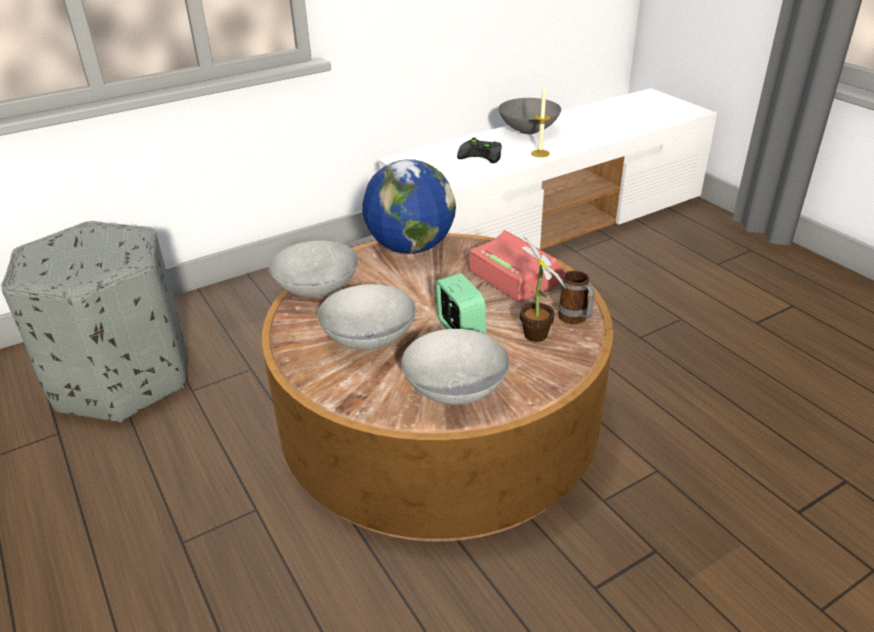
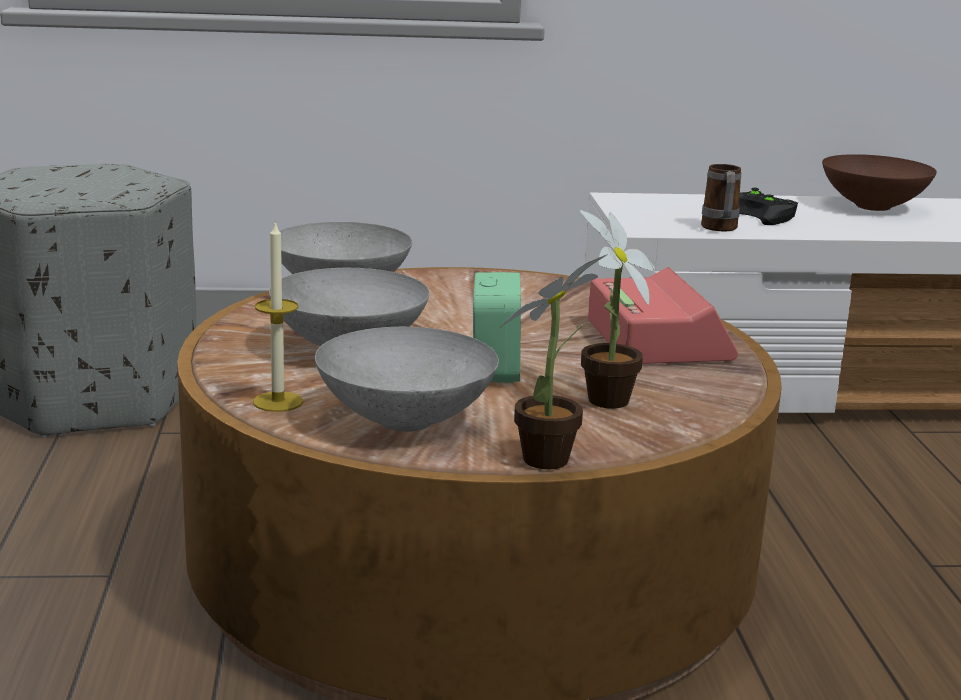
camera: 25 degrees right, 15 degrees down
globe [362,159,456,254] -> none
grey bowl [499,98,561,134] -> brown bowl [822,154,937,211]
candle [531,85,551,157] -> candle moved to [253,220,303,412]
mug [558,270,595,324] -> mug moved to [701,164,741,231]
none -> potted plant [500,254,608,469]

